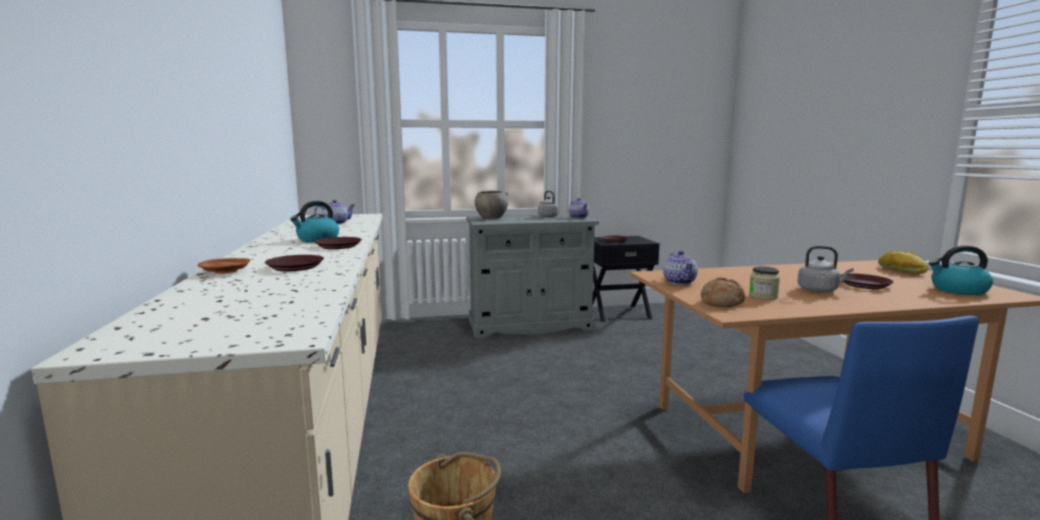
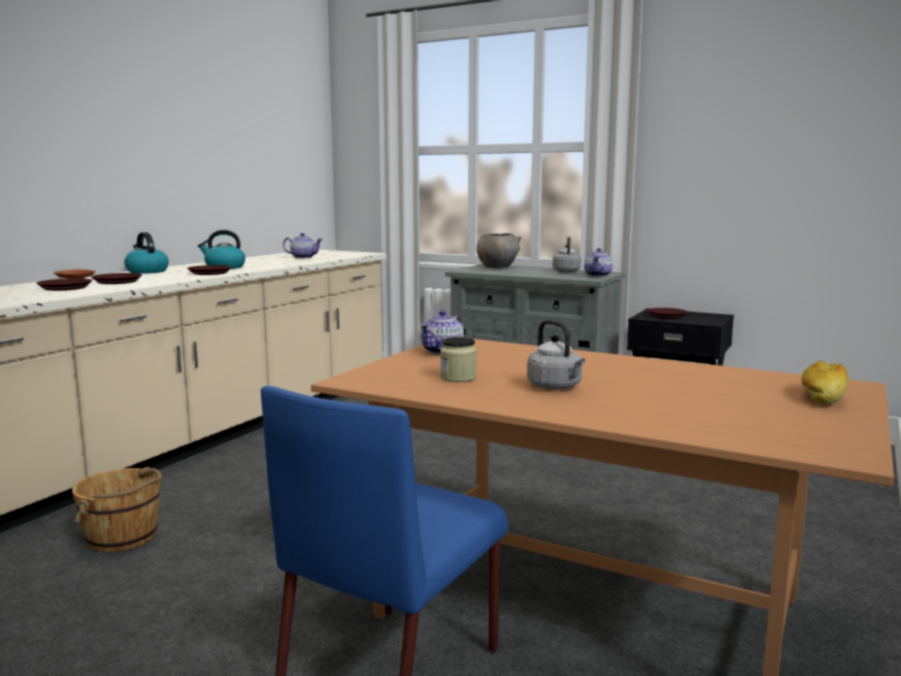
camera: 40 degrees right, 0 degrees up
bread [701,277,745,307] -> none
brown plate [840,273,894,289] -> brown plate moved to [36,278,93,291]
kettle [929,245,993,295] -> kettle moved to [124,232,169,274]

